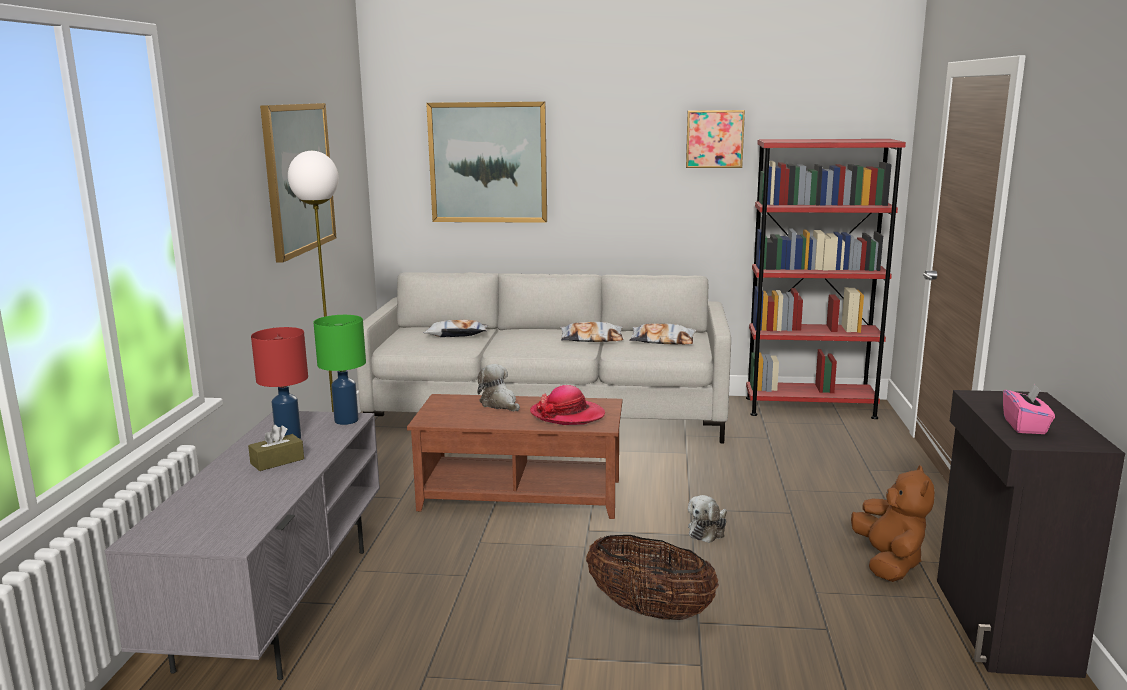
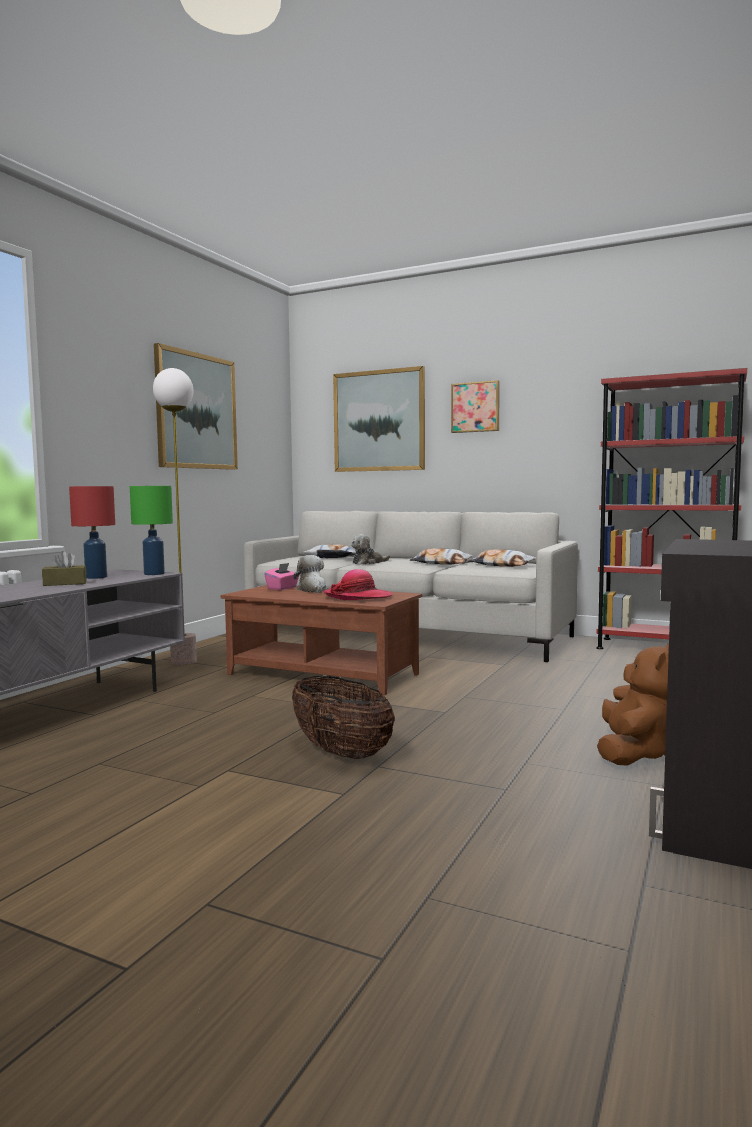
camera: 20 degrees right, 10 degrees down
picture [686,110,745,168] -> picture moved to [451,380,500,433]
plush toy [688,495,727,543] -> plush toy moved to [351,534,390,565]
pink tissue box [1003,383,1055,434] -> pink tissue box moved to [264,563,299,590]

